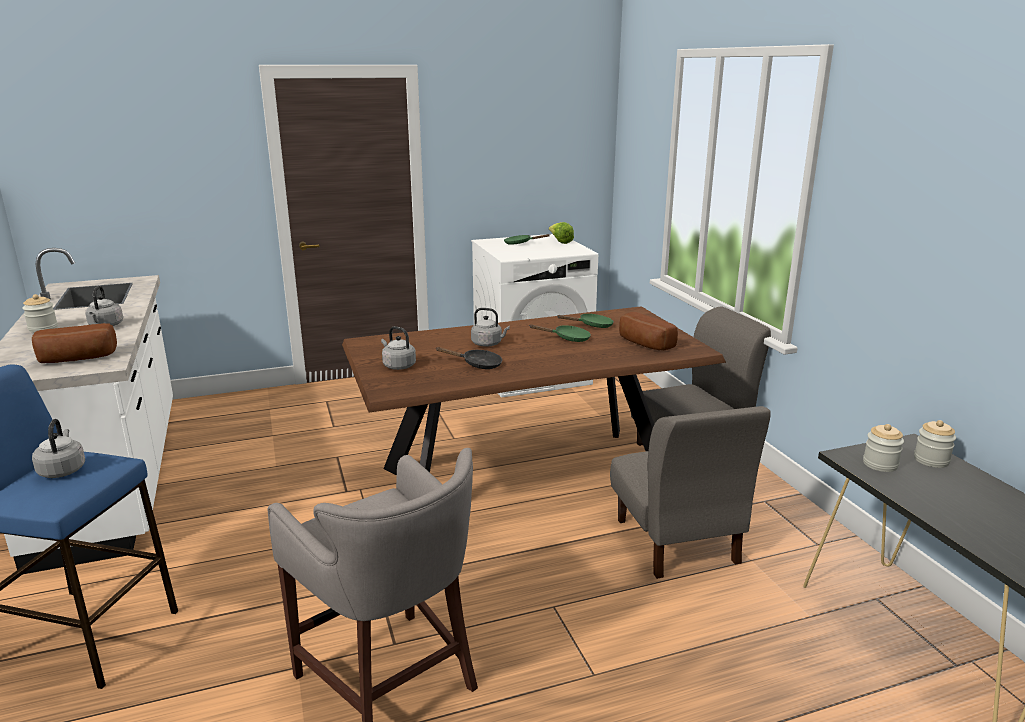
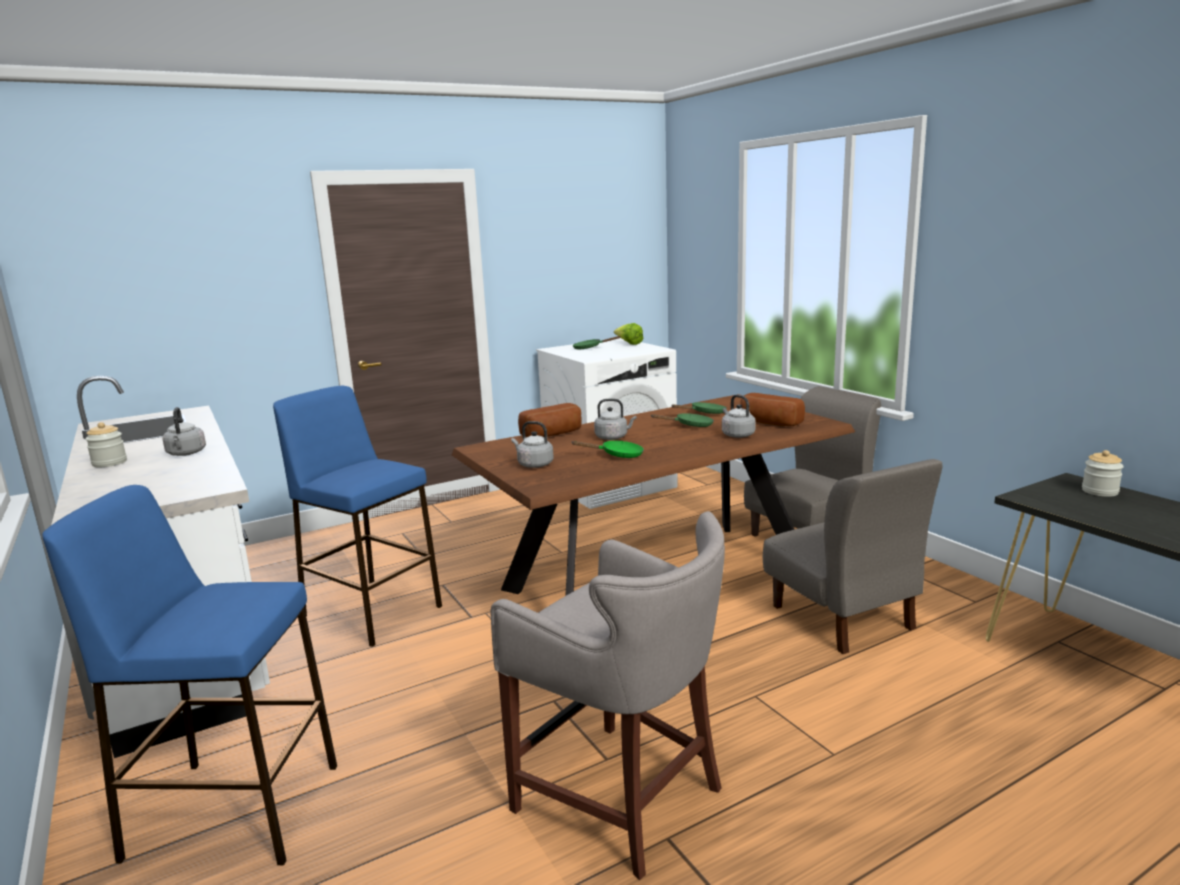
camera: 10 degrees left, 5 degrees down
bread [32,323,117,363] -> bread moved to [518,403,582,438]
grey kettle [32,419,85,478] -> grey kettle moved to [722,395,756,438]
black frying pan [436,347,502,369] -> green frying pan [572,441,644,458]
jar [863,424,904,472] -> none
none -> blue stool [273,386,442,647]

